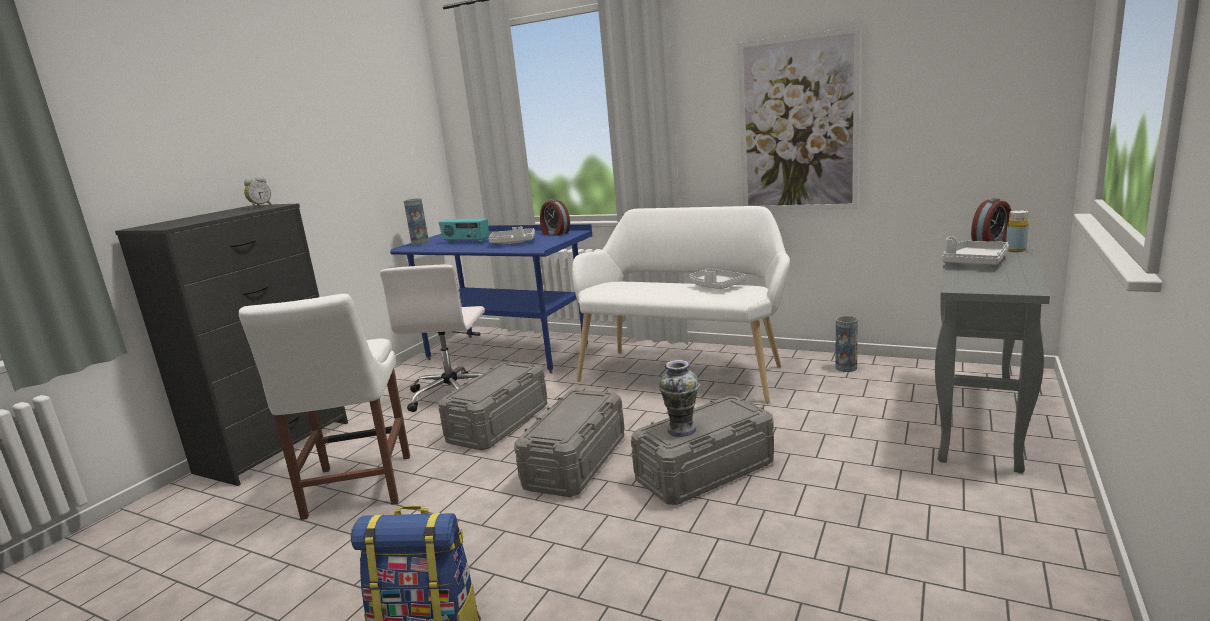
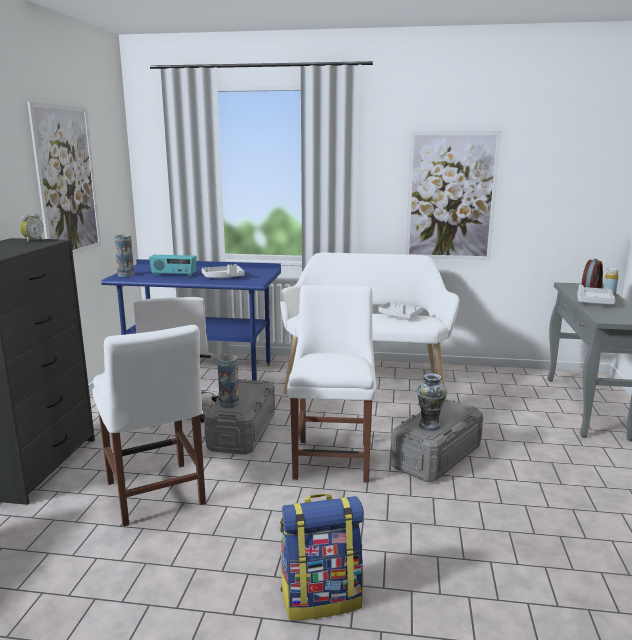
camera: 20 degrees left, 0 degrees up
grey storage box [514,389,625,497] -> white chair [287,285,376,483]
alarm clock [540,199,570,236] -> none
vase [836,316,858,372] -> vase moved to [217,355,239,408]
none -> picture [27,102,101,255]

